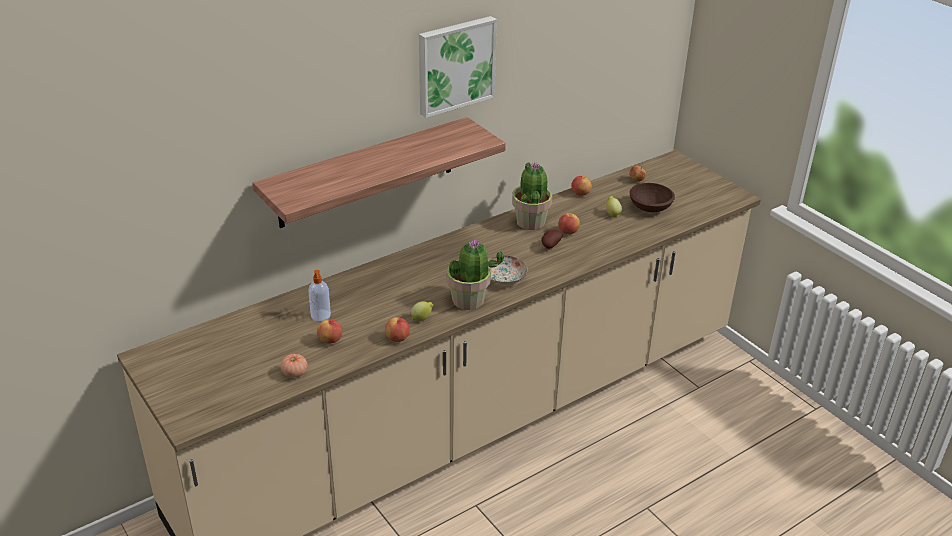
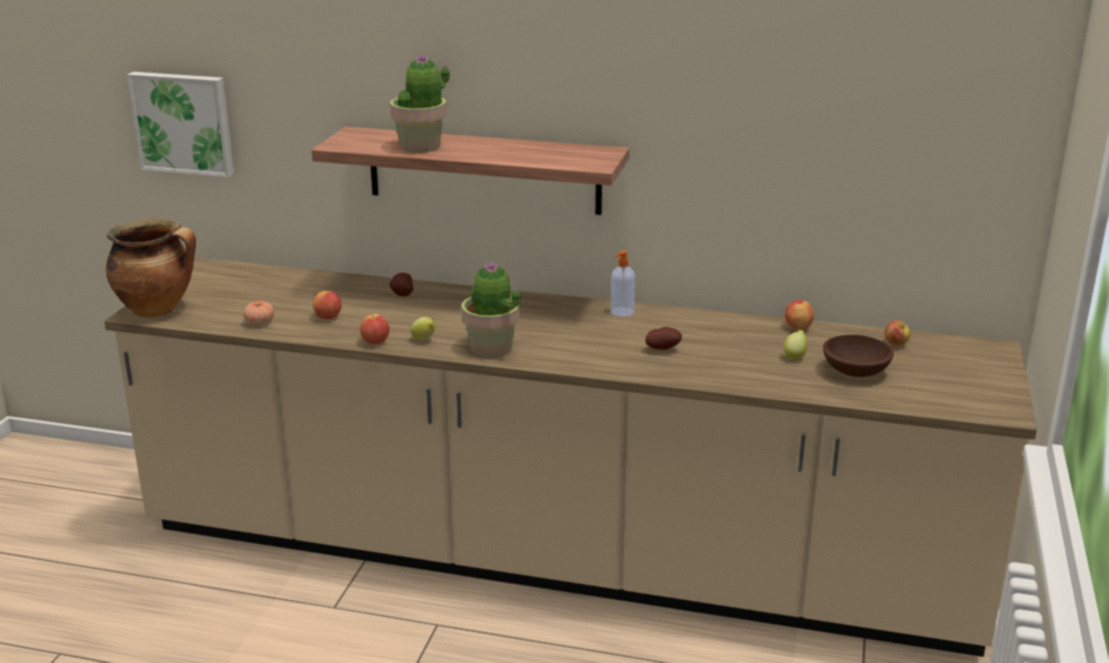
camera: 50 degrees right, 10 degrees down
soap dispenser [308,270,331,321] -> soap dispenser moved to [611,250,635,317]
picture [419,16,497,118] -> picture moved to [127,72,234,177]
plate [488,256,527,285] -> none
potted plant [512,162,552,230] -> potted plant moved to [390,54,450,153]
apple [558,213,580,234] -> none
none -> cooking pot [106,218,196,317]
none -> potato [389,273,413,297]

